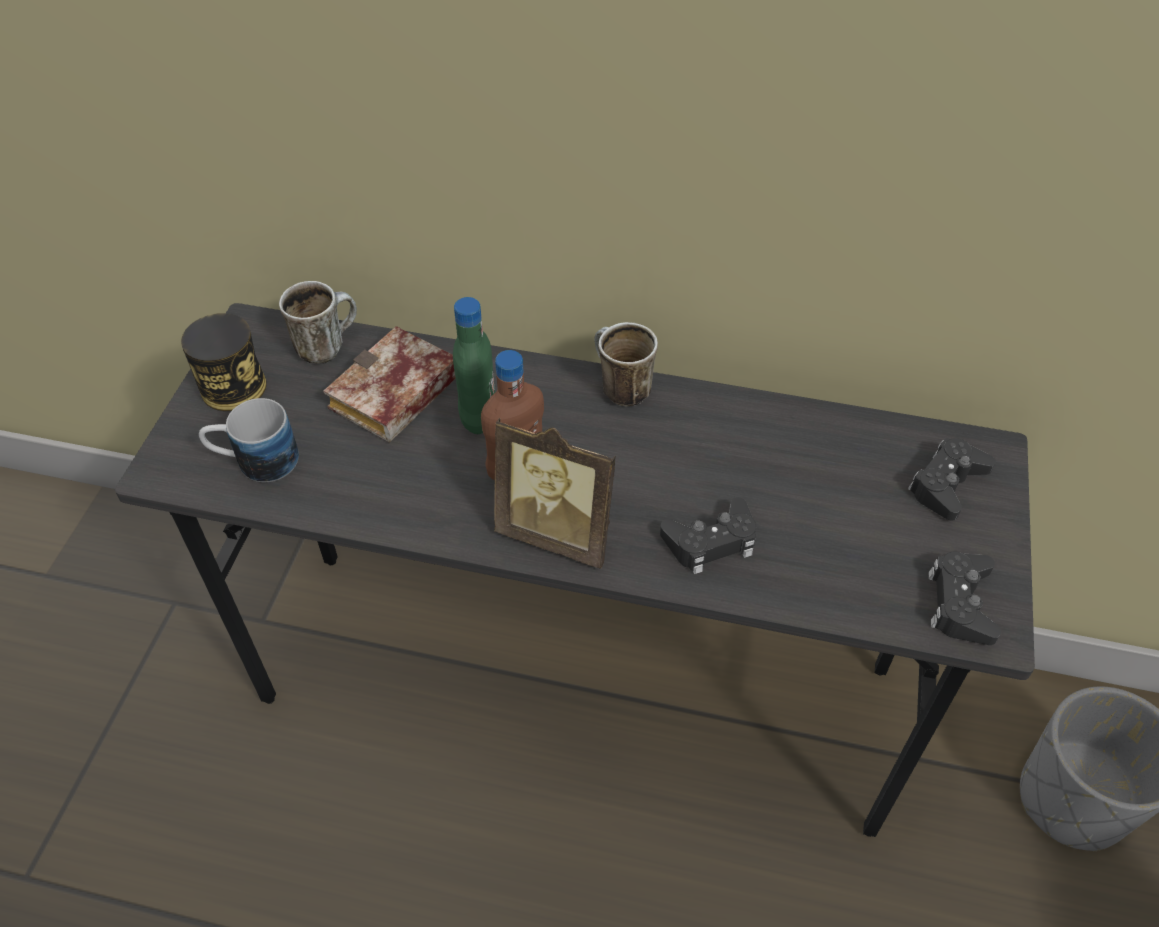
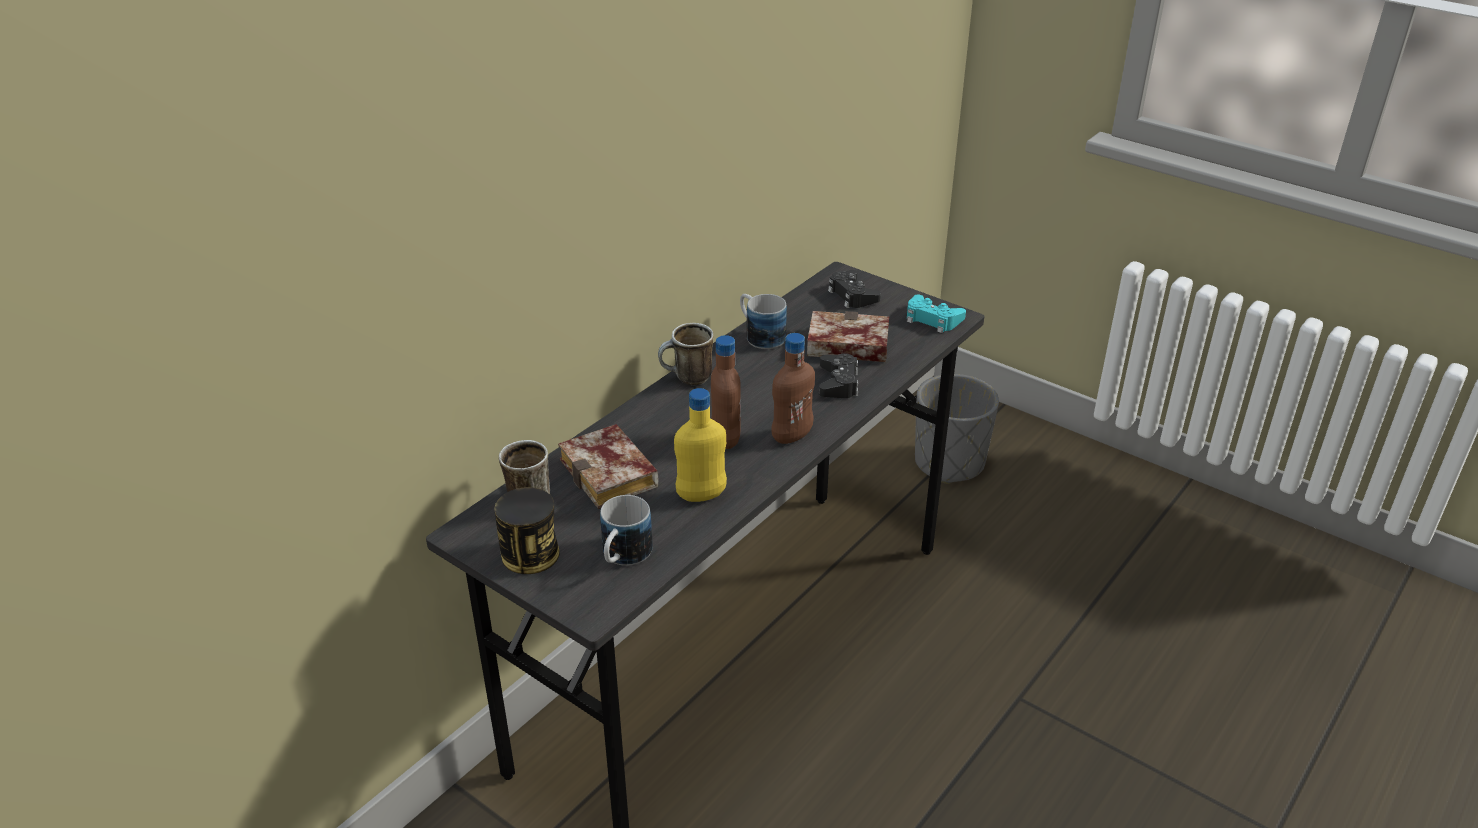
camera: 65 degrees left, 15 degrees down
green bottle [453,297,495,434] -> none
picture frame [494,418,616,569] -> brown bottle [771,333,815,444]
black game controller [928,552,1001,645] -> turquoise game controller [907,295,966,333]
none -> yellow bottle [674,388,727,502]
none -> mug [740,294,787,349]
none -> book [807,311,889,362]

